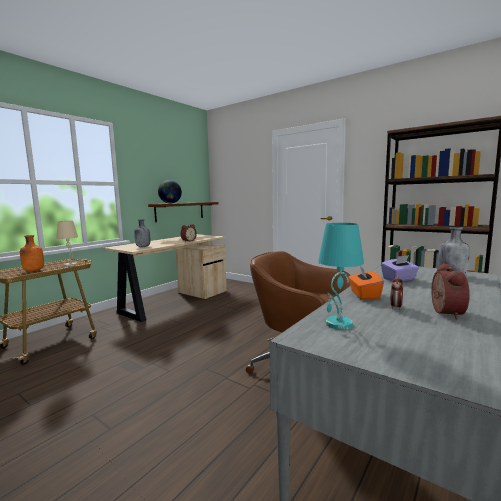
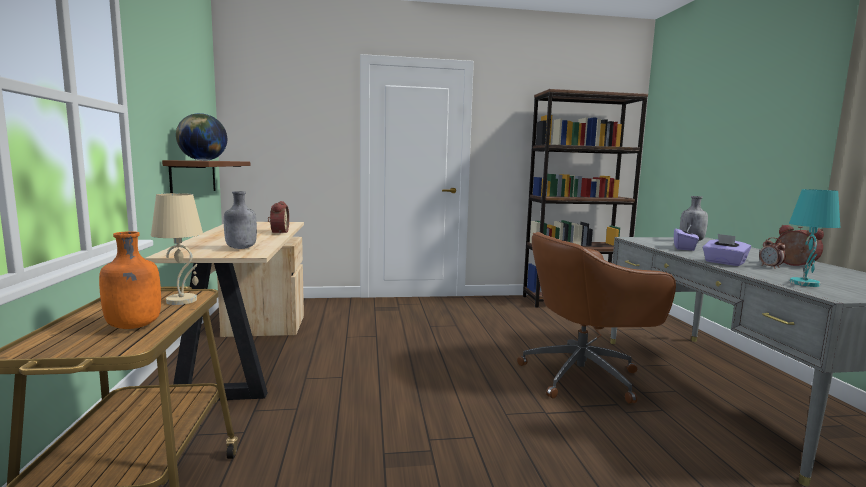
camera: 45 degrees left, 0 degrees up
orange tissue box [349,266,384,300] -> purple tissue box [703,234,751,266]

